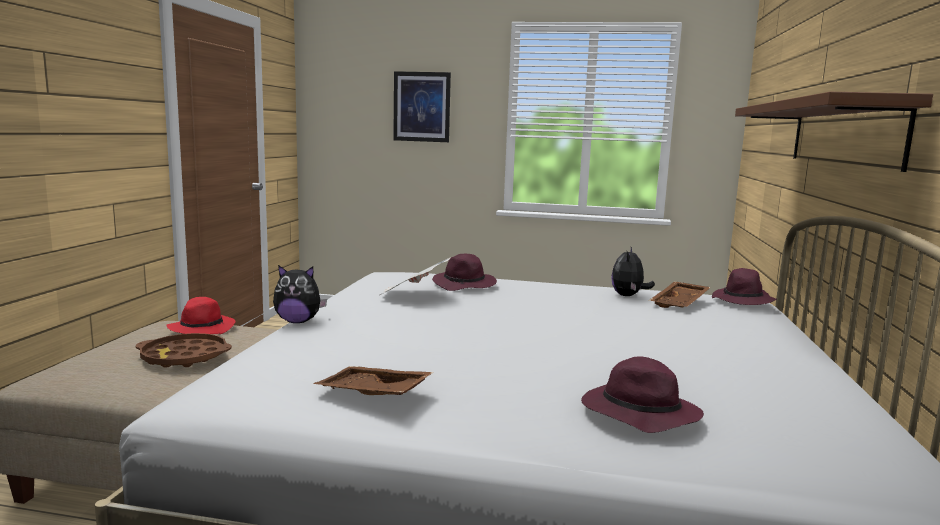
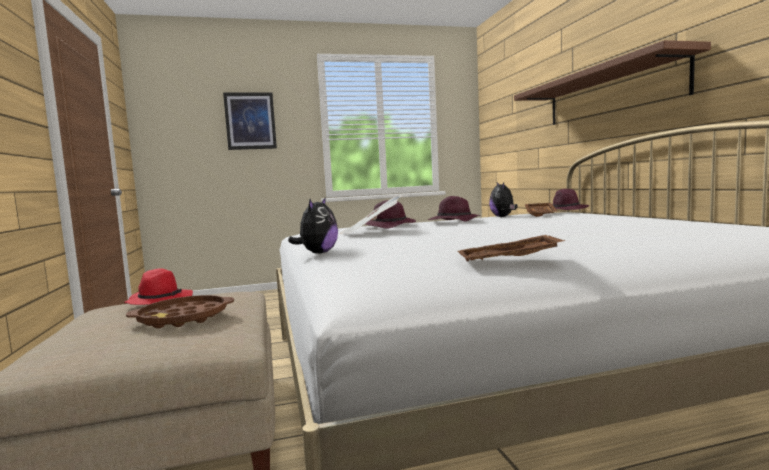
camera: 25 degrees left, 5 degrees down
plush toy [273,265,327,323] -> plush toy turned 45 degrees counterclockwise [288,197,338,253]
purple hat [581,356,704,433] -> purple hat moved to [428,196,481,222]

